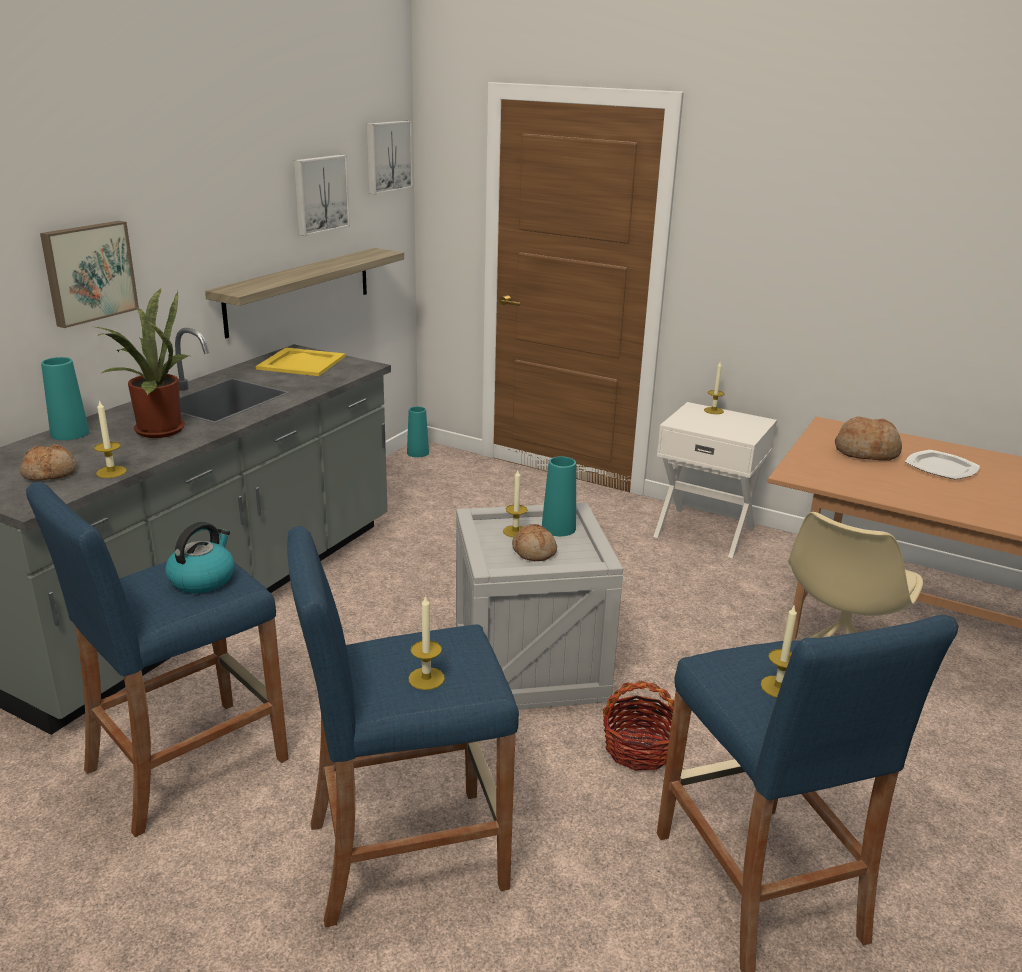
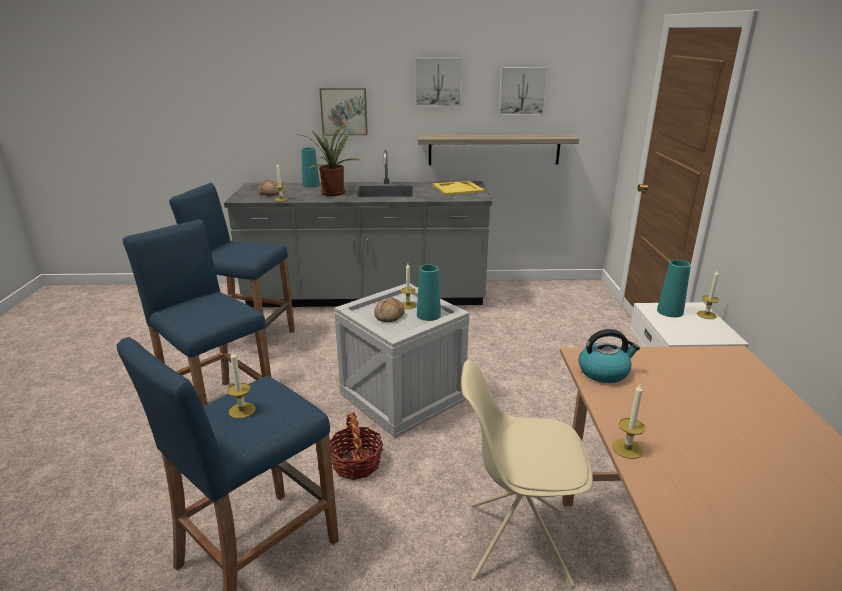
camera: 60 degrees right, 0 degrees up
kettle [165,522,234,593] -> kettle moved to [579,329,640,383]
picture [366,121,413,194] -> picture moved to [415,58,462,107]
turquoise vase [407,407,429,457] -> turquoise vase moved to [657,260,691,317]
candle [408,595,445,690] -> candle moved to [612,383,646,459]
bread [835,416,902,461] -> none
plate [905,450,980,480] -> none

